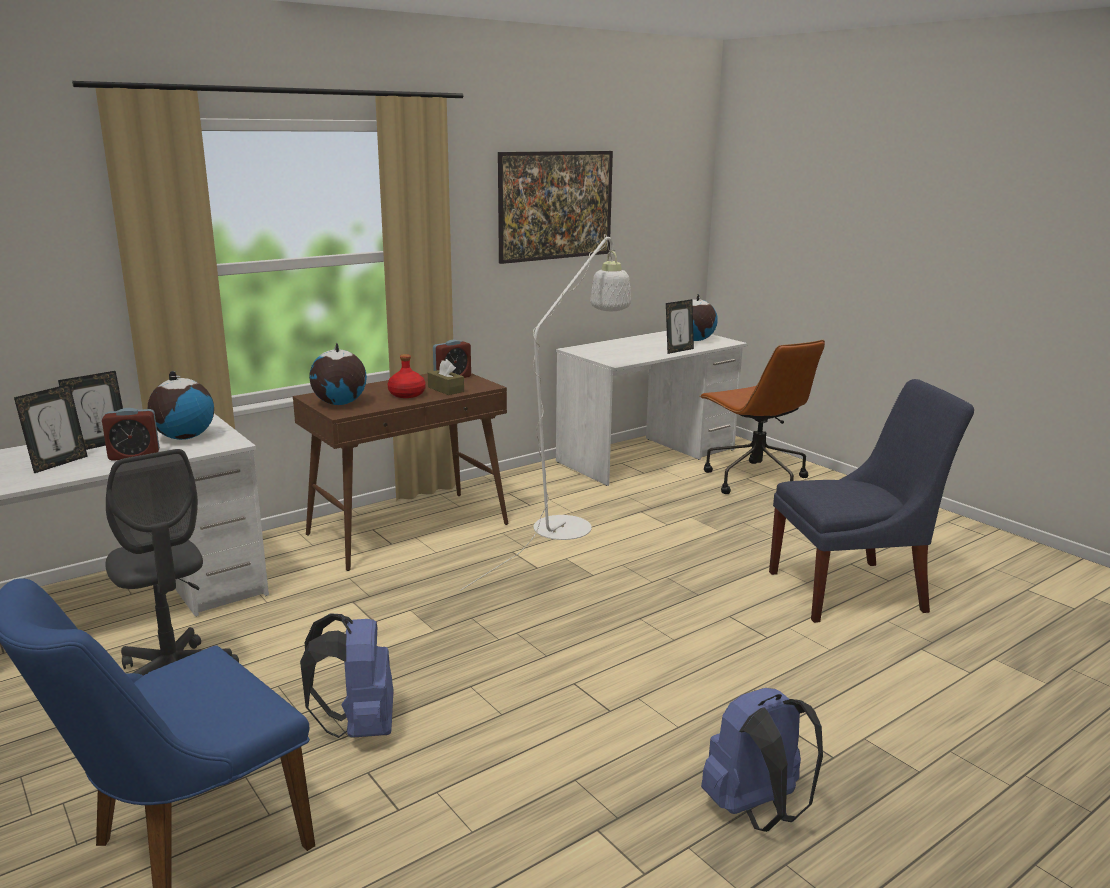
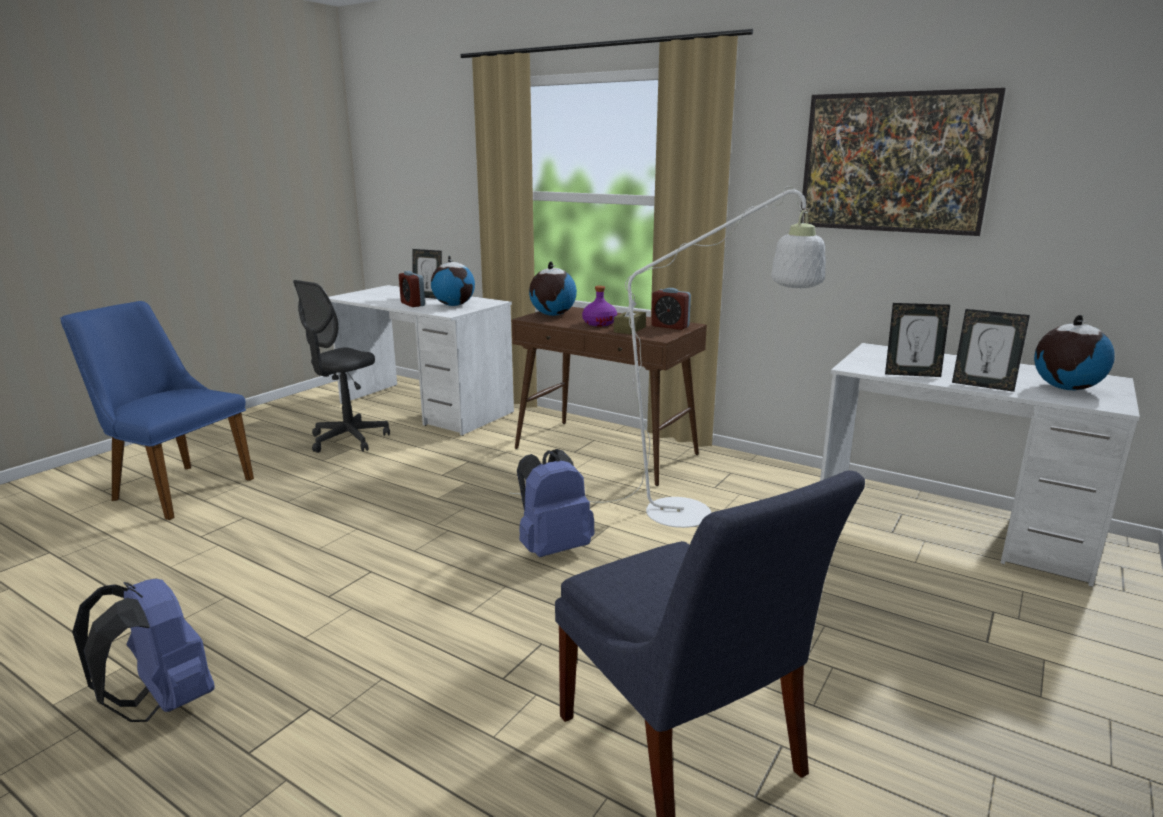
camera: 70 degrees right, 0 degrees up
picture frame [14,384,88,473] -> picture frame moved to [885,303,950,377]
blue backpack [300,613,393,738] -> blue backpack moved to [517,449,595,557]
red bottle [387,354,426,398] -> purple bottle [582,286,617,326]
brown office chair [699,340,825,494] -> none

